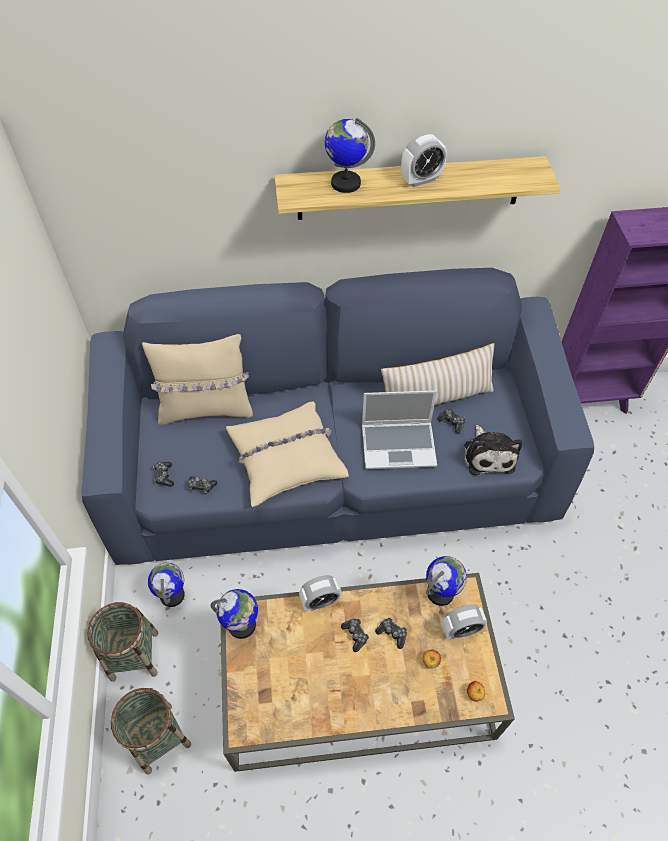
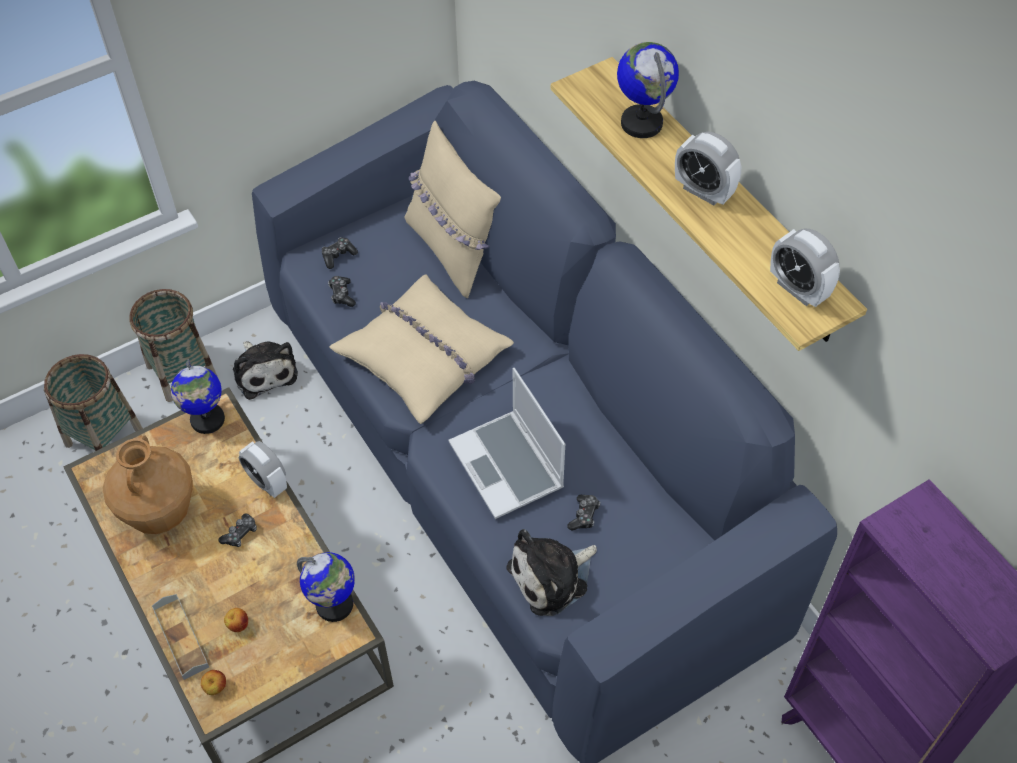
camera: 65 degrees right, 0 degrees up
globe [148,563,185,607] -> plush toy [233,341,298,400]
game controller [375,617,407,649] -> none
beige pillow [381,343,494,405] -> none
alarm clock [442,605,487,639] -> alarm clock moved to [770,229,840,307]
none -> brown vase [103,435,193,534]
none -> grey tray [152,594,209,680]

